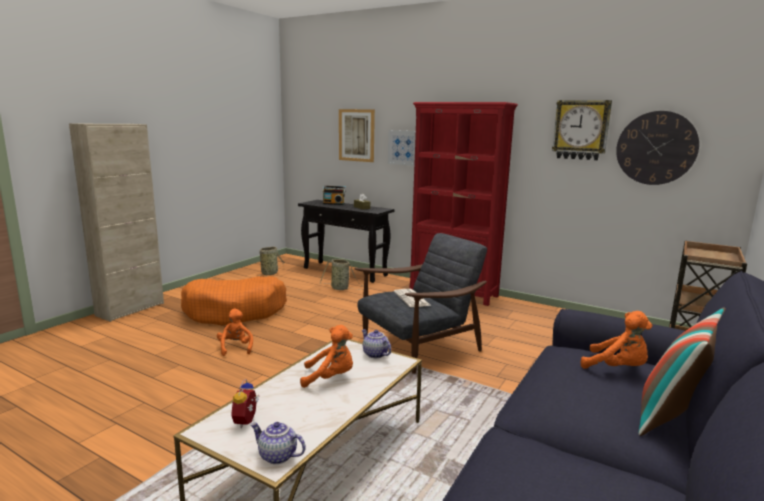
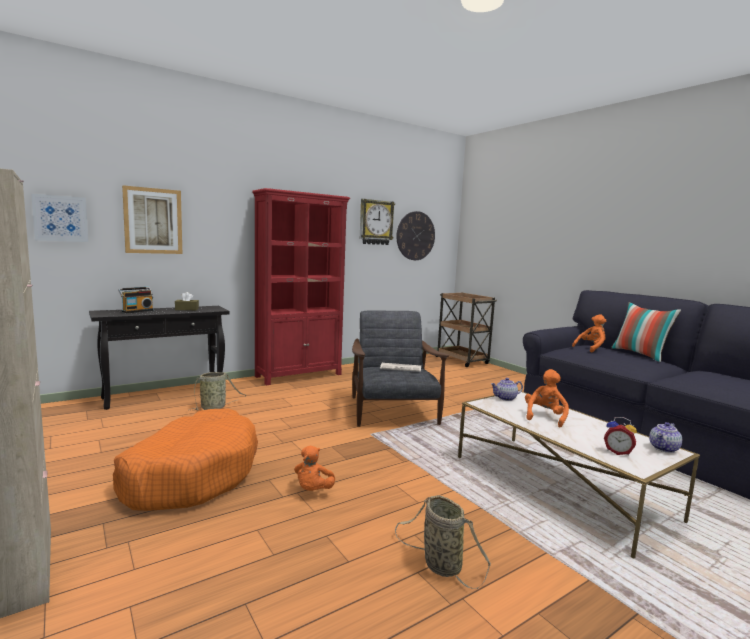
camera: 65 degrees left, 5 degrees down
orange plush toy [217,309,253,356] -> orange plush toy turned 90 degrees counterclockwise [294,446,335,491]
basket [258,247,285,276] -> basket moved to [395,495,491,589]
picture [388,130,416,166] -> picture moved to [31,194,88,242]

